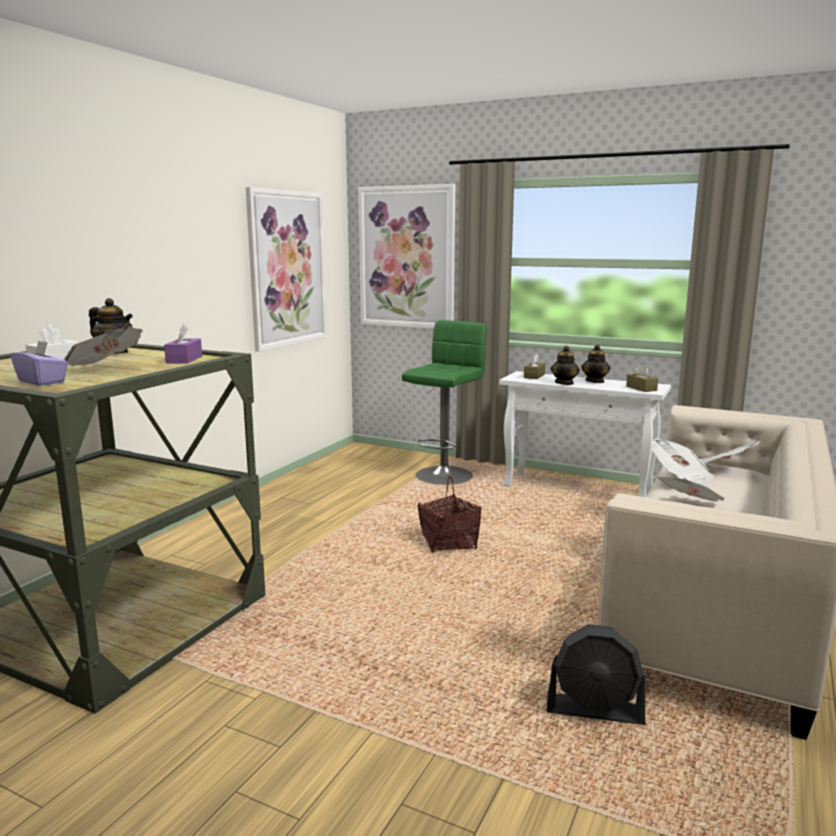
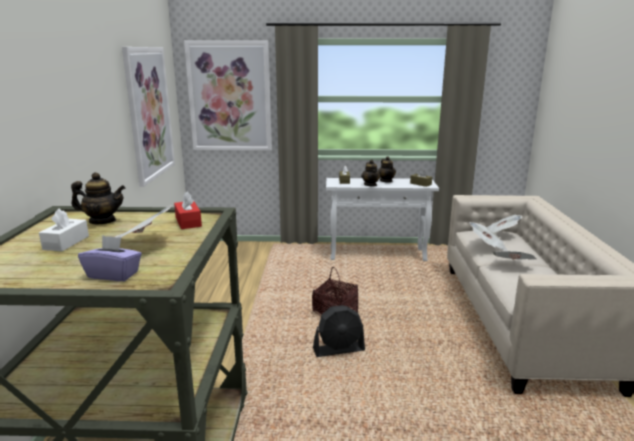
camera: 25 degrees left, 5 degrees up
purple tissue box [164,324,202,364] -> red tissue box [174,192,202,229]
green stool [402,320,487,485] -> none
black fan [547,624,645,725] -> black fan moved to [313,305,365,357]

